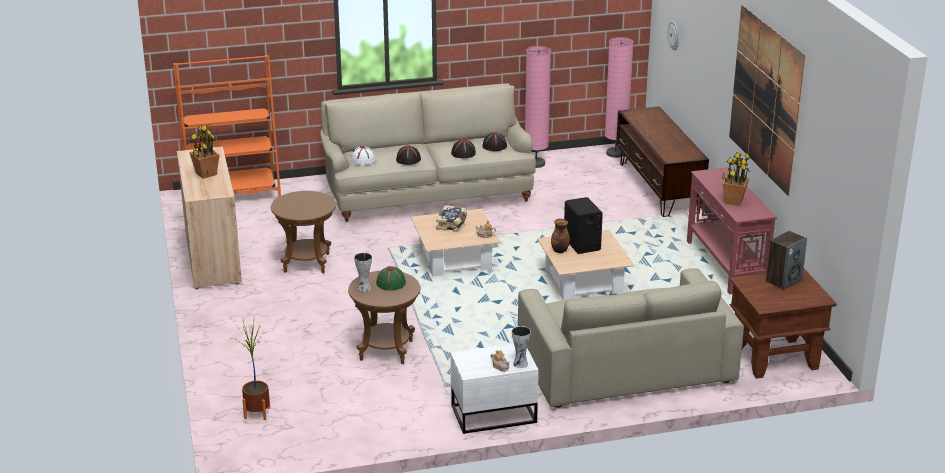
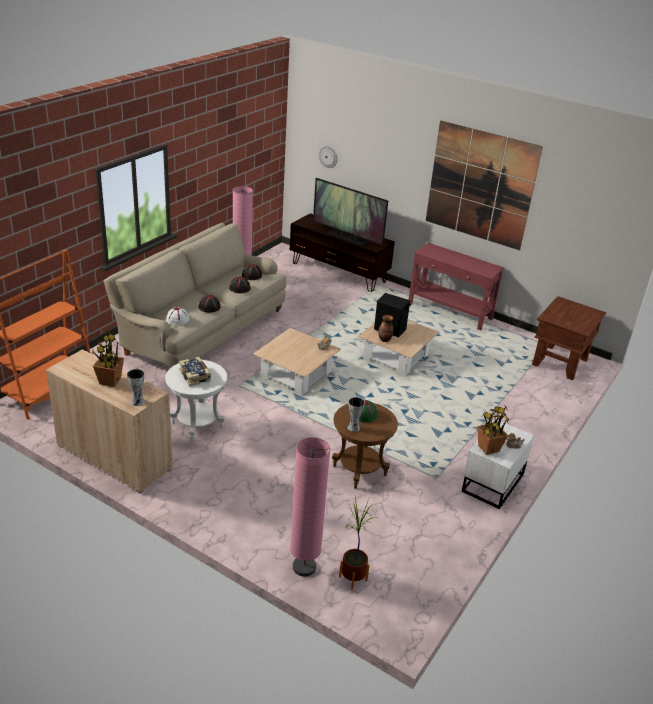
camera: 45 degrees left, 5 degrees up
brown side table [271,191,336,273] -> white side table [165,360,227,442]
book [436,205,467,232] -> book moved to [179,357,211,386]
vase [512,326,531,368] -> vase moved to [127,369,145,406]
beige sofa [518,268,744,408] -> none
pink floor lamp [605,37,634,158] -> pink floor lamp moved to [290,437,330,577]
potted plant [722,152,751,206] -> potted plant moved to [477,403,509,455]
speaker [766,231,807,290] -> none
none -> television [313,178,388,246]

